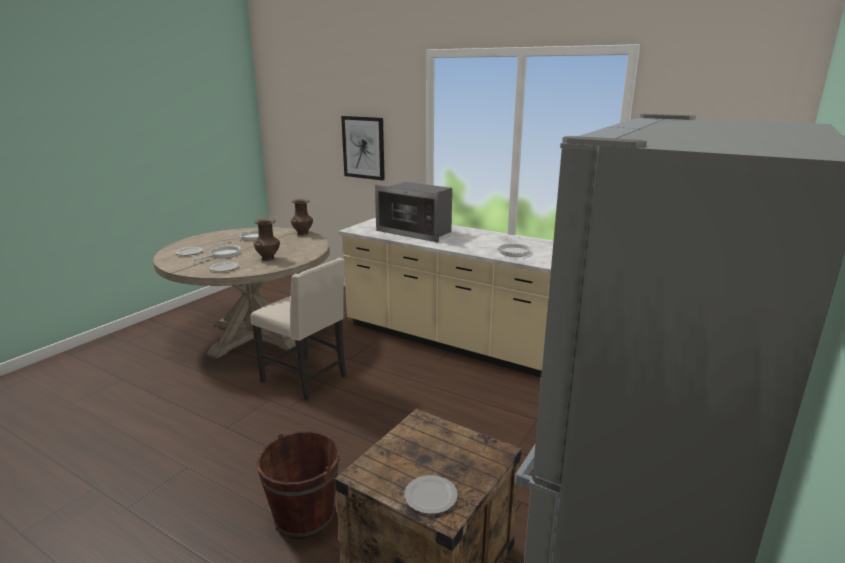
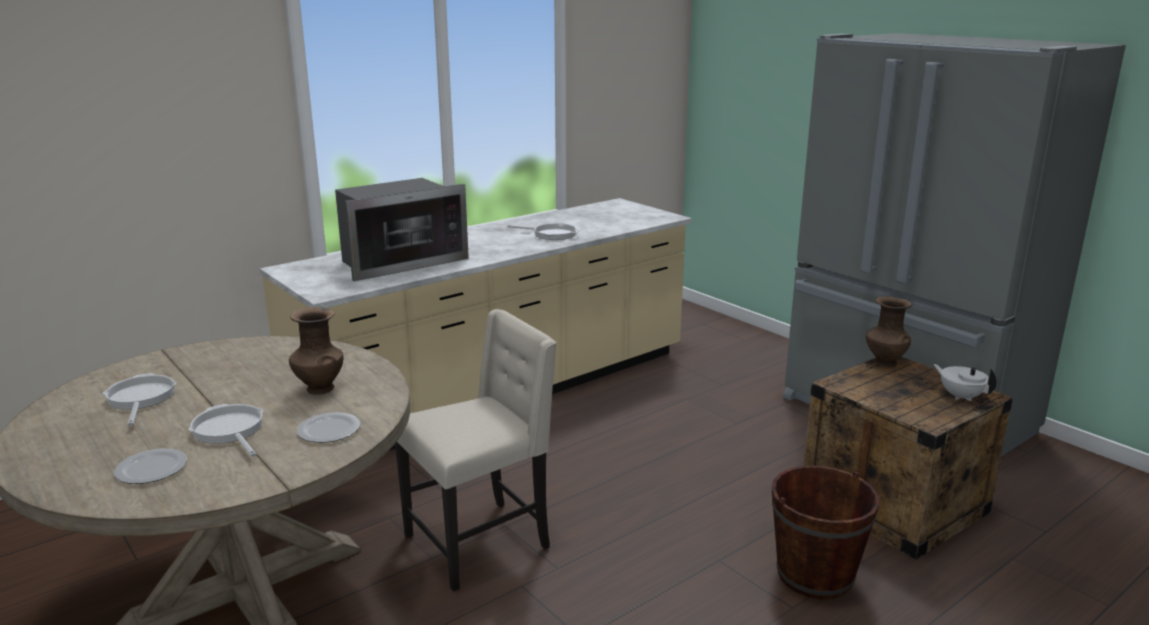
camera: 70 degrees left, 0 degrees up
brown vase [291,199,313,235] -> brown vase moved to [866,296,912,368]
picture [341,116,385,180] -> none
plate [404,475,458,514] -> white teapot [933,364,997,401]

